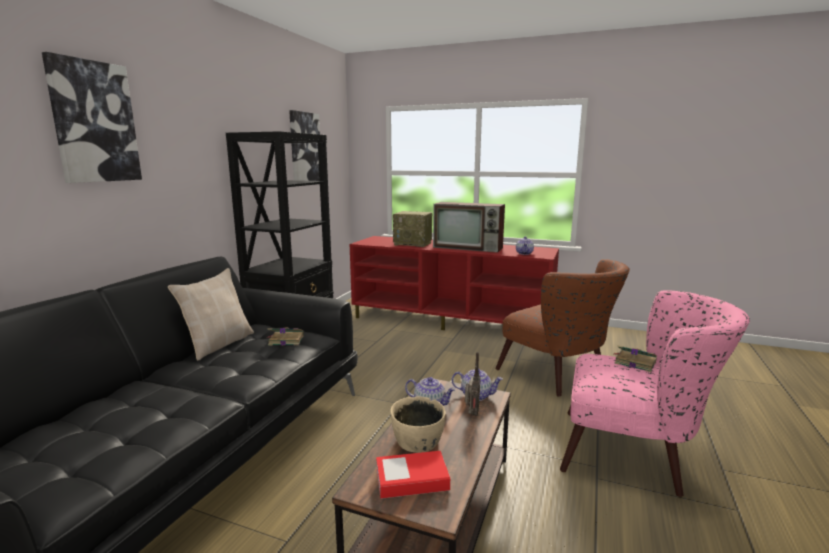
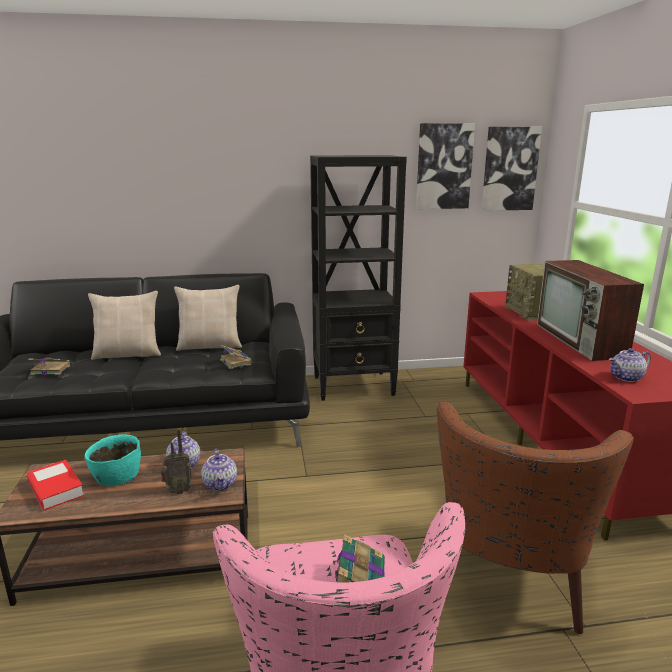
camera: 60 degrees right, 5 degrees up
picture [42,52,142,183] -> picture moved to [482,127,542,211]
beige bowl [390,396,446,453] -> turquoise bowl [85,435,141,486]
none -> book [28,358,70,375]
none -> beige pillow [88,291,161,360]

